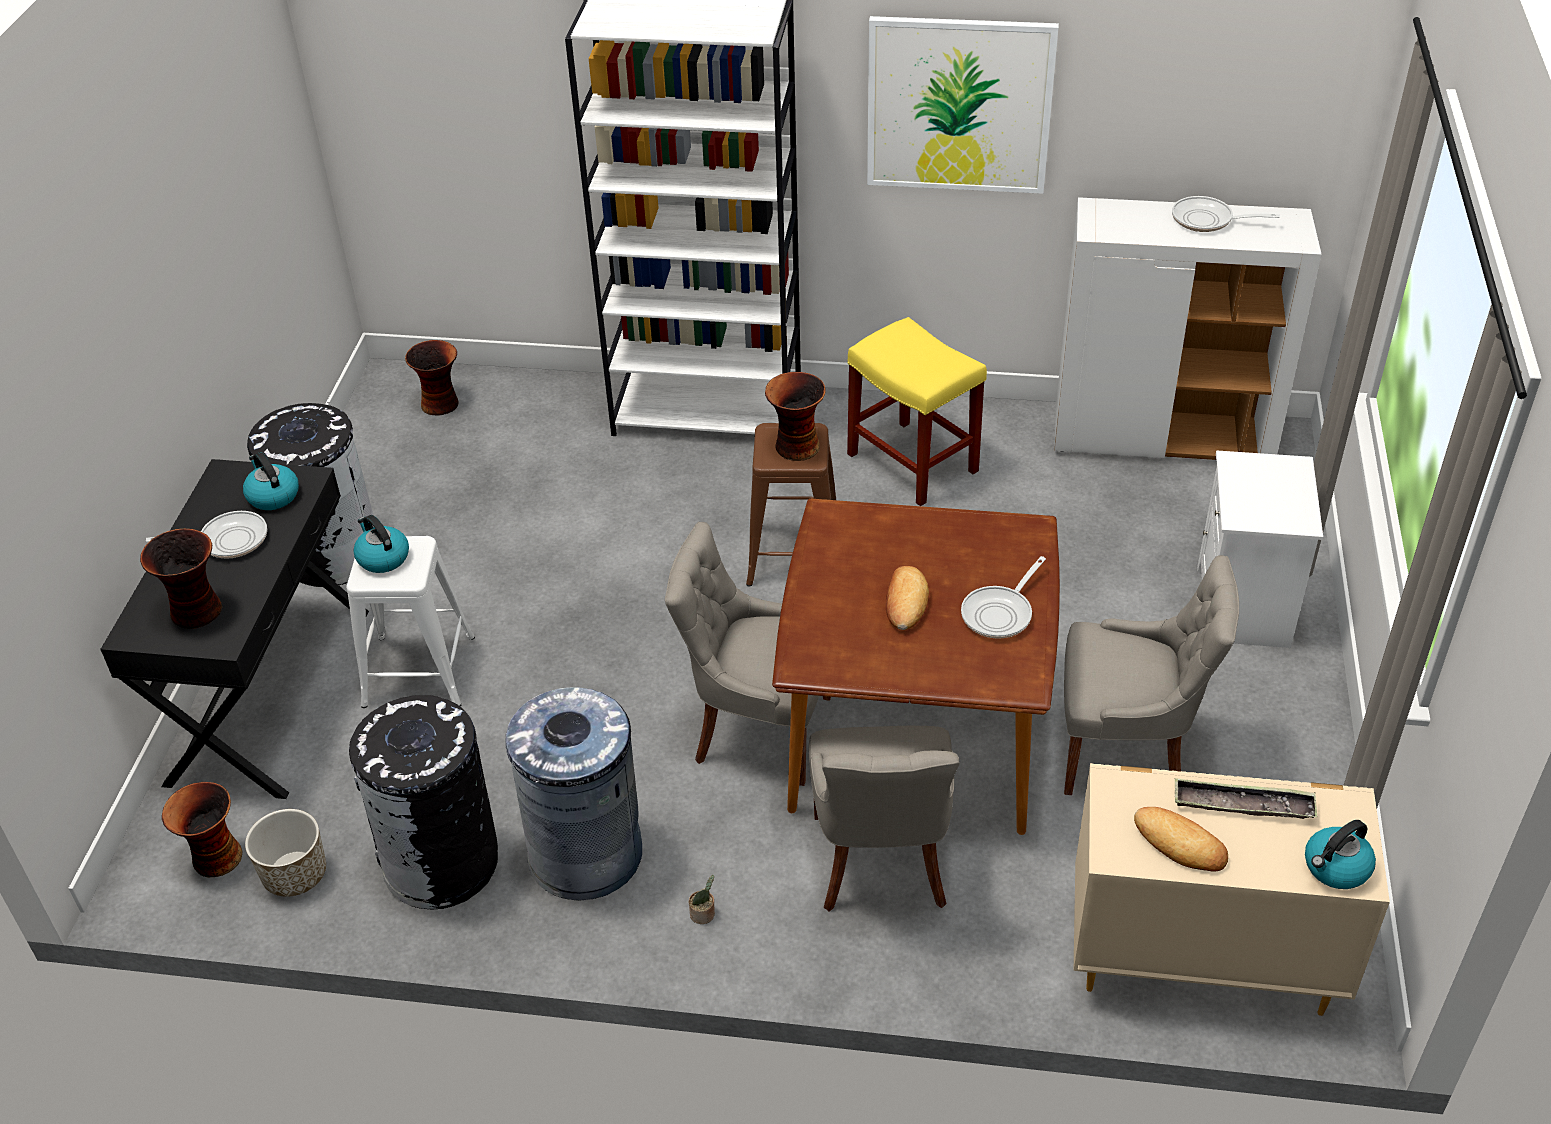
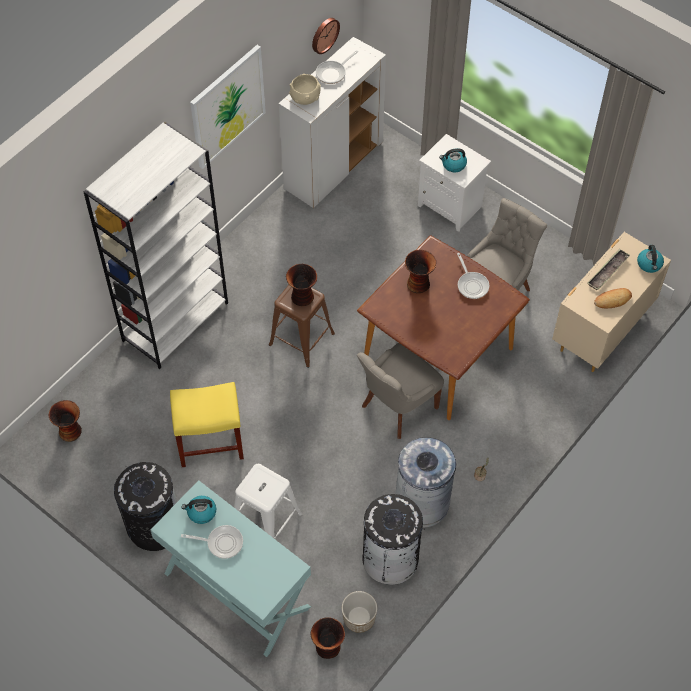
camera: 60 degrees left, 15 degrees up
black console table [100,459,369,799] -> turquoise console table [151,480,311,657]
vase [140,529,222,629] -> vase moved to [405,250,436,293]
frying pan [146,511,267,558] -> frying pan turned 75 degrees clockwise [181,525,243,559]
kettle [353,515,409,573] -> kettle moved to [439,148,467,172]
grey chair [809,726,960,912] -> none
yellow stool [847,317,987,506] -> yellow stool moved to [170,382,244,467]
bread [886,566,929,630] -> none
none -> beige bowl [289,74,321,105]
none -> wall clock [312,18,340,54]

